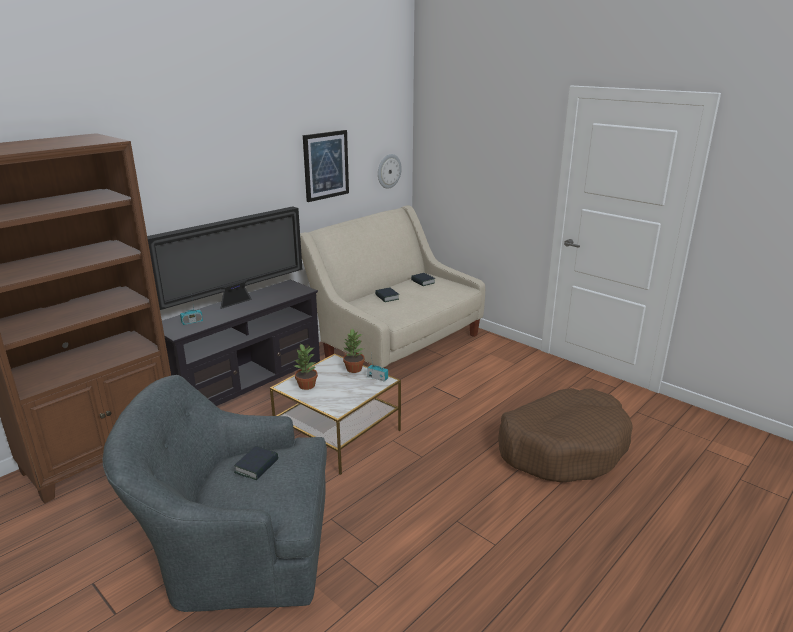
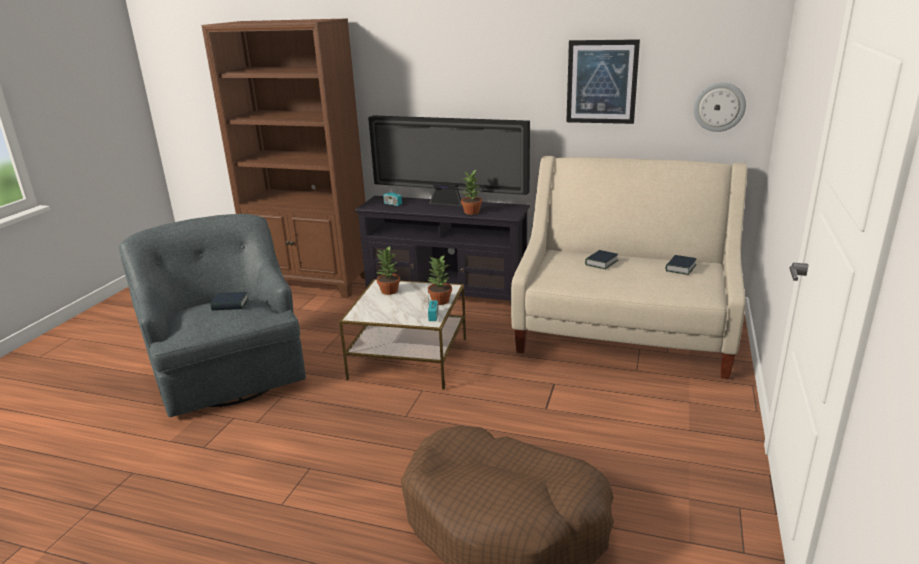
camera: 65 degrees right, 0 degrees up
none -> potted plant [461,169,482,215]

